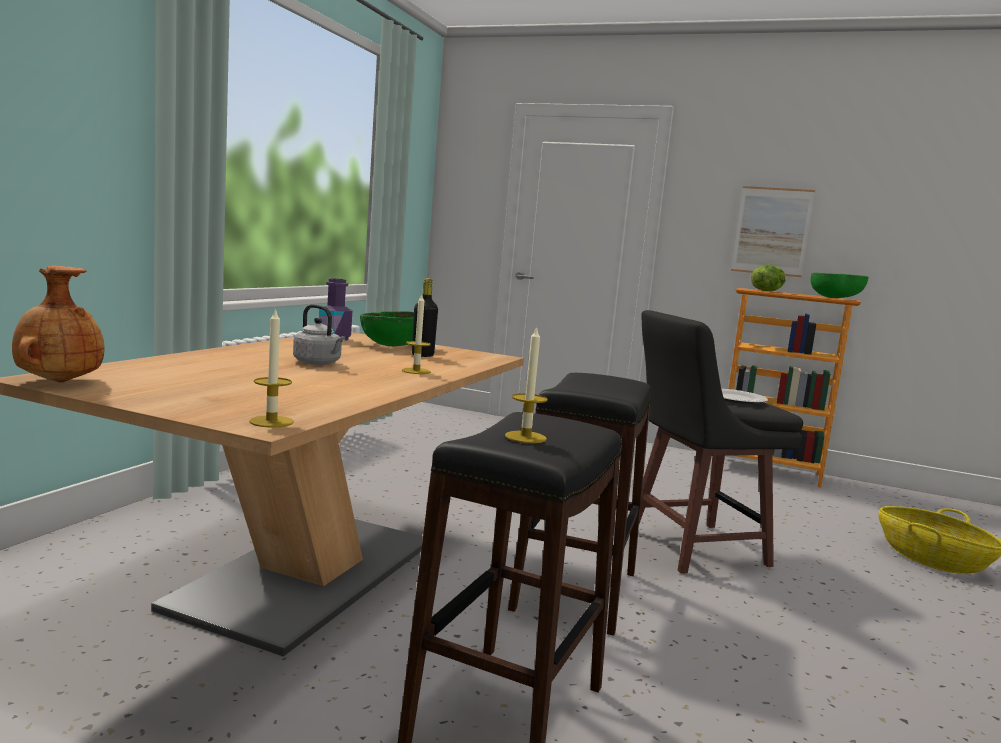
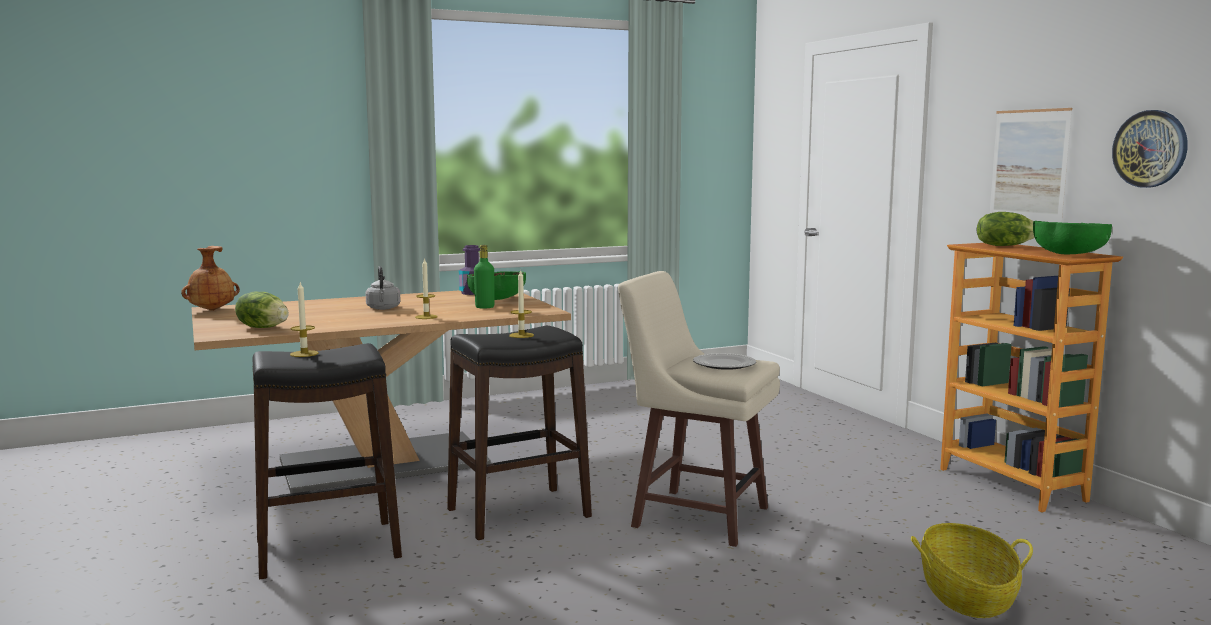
camera: 45 degrees right, 0 degrees up
candle [249,308,294,428] -> candle moved to [509,269,534,338]
black bottle [412,278,438,357] -> green bottle [474,245,495,309]
black stool [639,310,803,574] -> beige stool [618,271,780,547]
none -> lettuce [235,292,289,328]
none -> wall clock [1112,110,1188,188]

